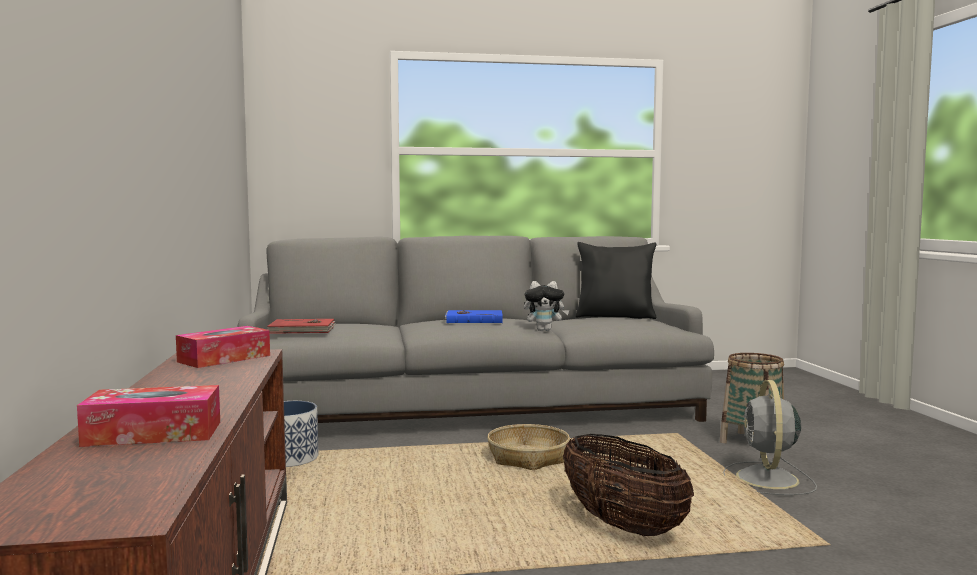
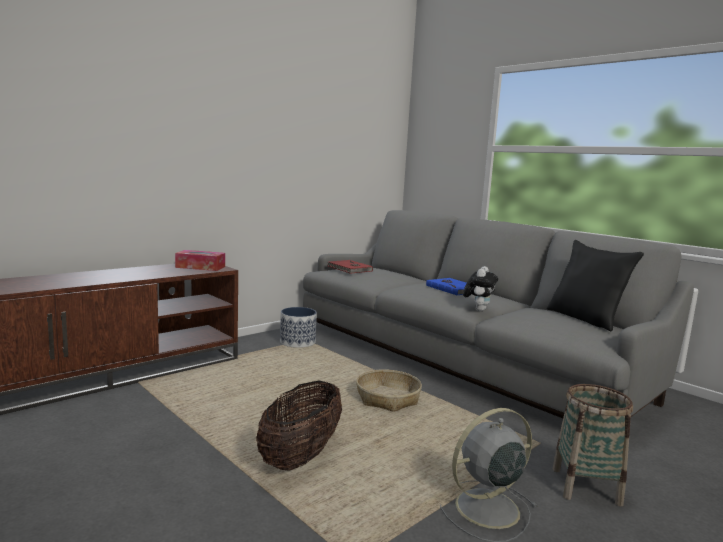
camera: 55 degrees right, 5 degrees up
tissue box [77,385,220,447] -> none
plush toy [524,281,570,331] -> plush toy turned 120 degrees counterclockwise [463,266,498,311]

